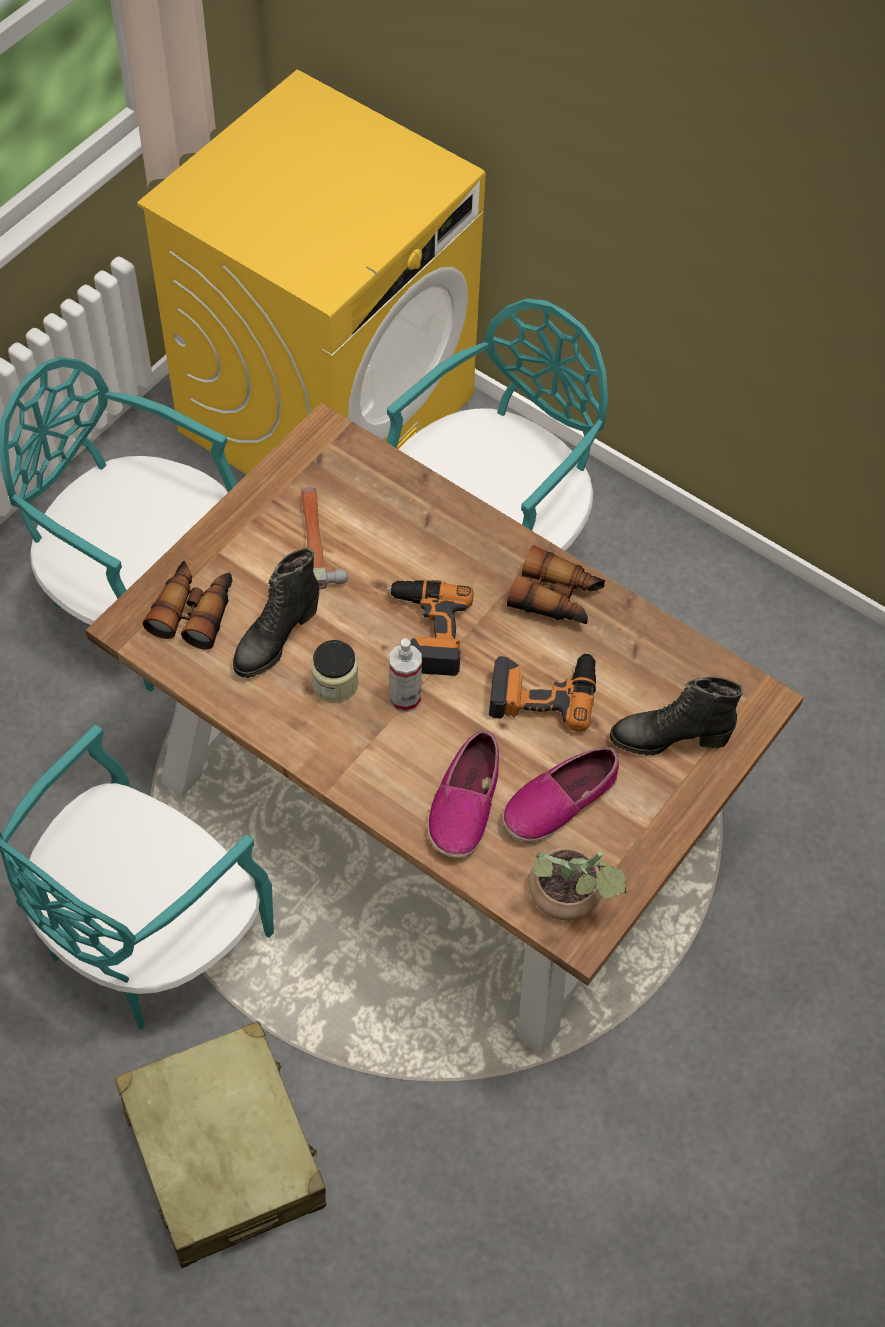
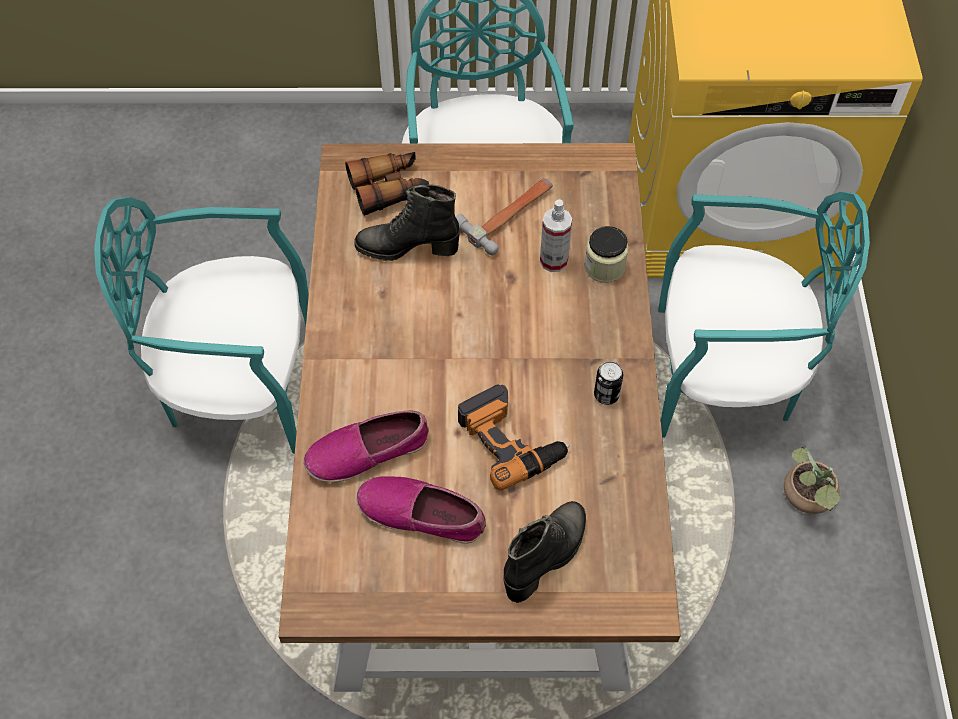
camera: 55 degrees right, 0 degrees up
beige suitcase [114,1021,326,1268] -> none
jar [311,640,359,703] -> jar moved to [584,226,628,283]
power drill [387,580,474,676] -> none
spray bottle [389,638,422,713] -> spray bottle moved to [540,199,572,272]
binoculars [507,545,605,624] -> can [594,361,623,405]
potted plant [529,847,626,920] -> potted plant moved to [784,445,840,514]
black boot [610,677,743,756] -> black boot turned 75 degrees clockwise [503,501,586,603]

